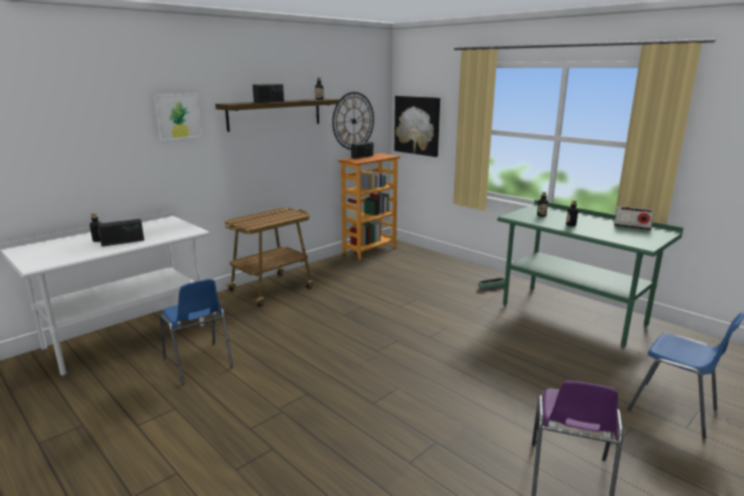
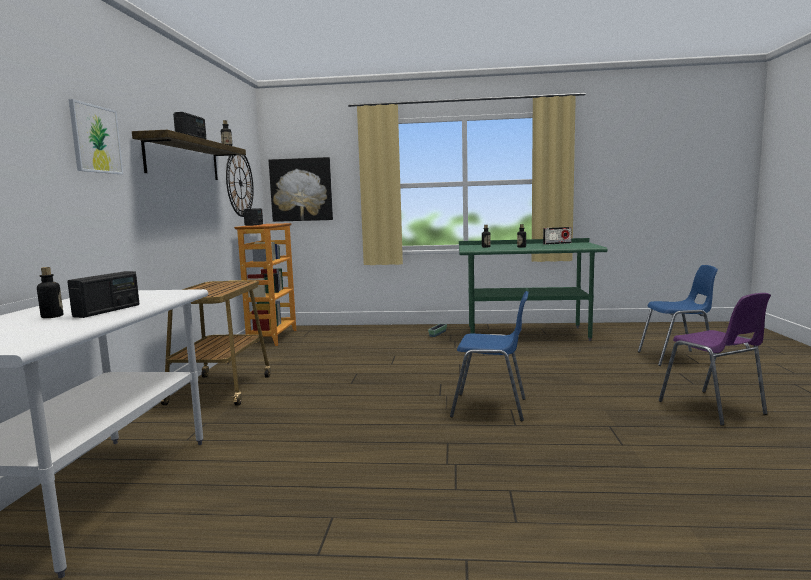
camera: 40 degrees left, 10 degrees down
blue chair [160,279,233,384] -> blue chair moved to [450,291,528,421]

